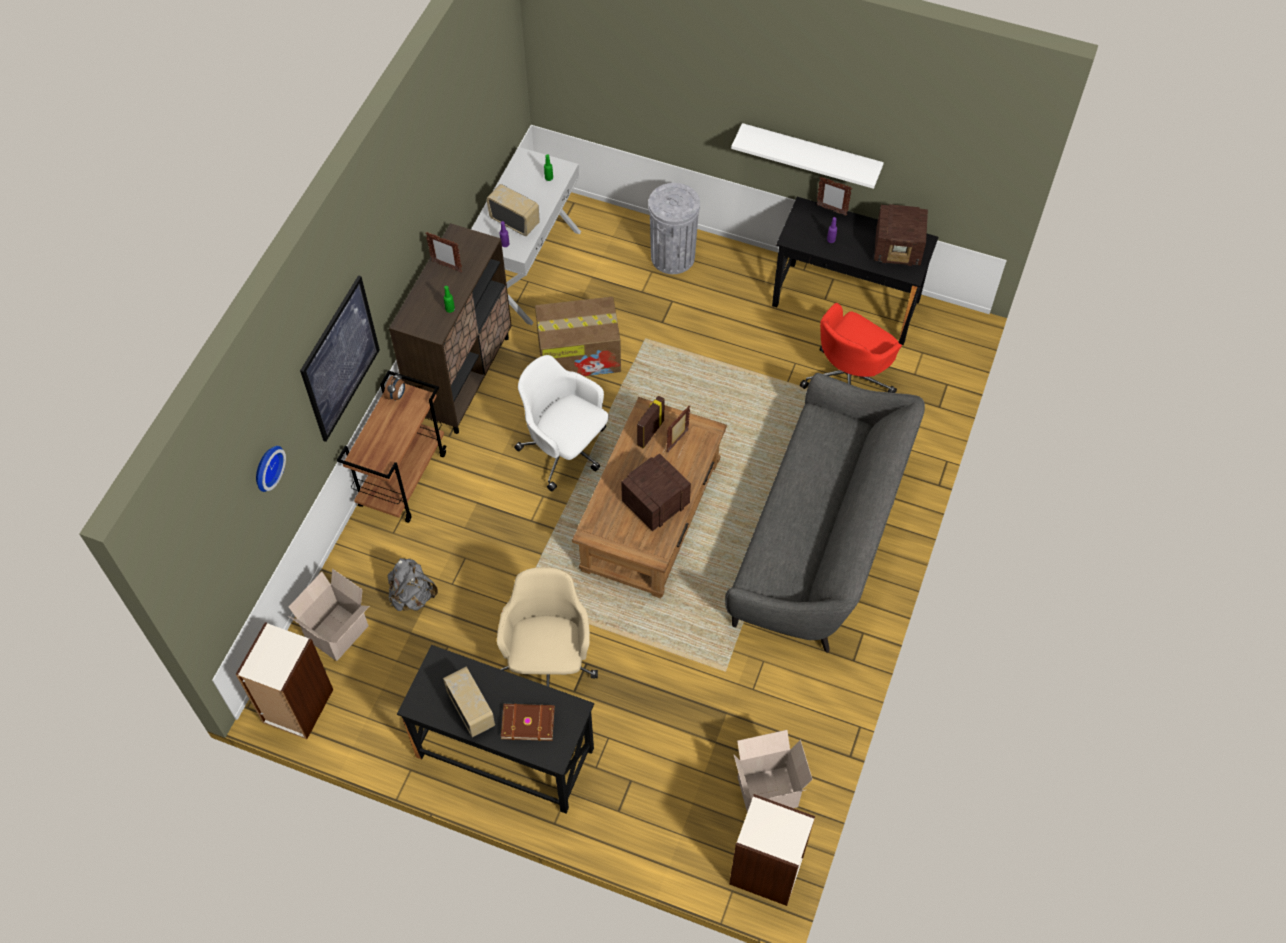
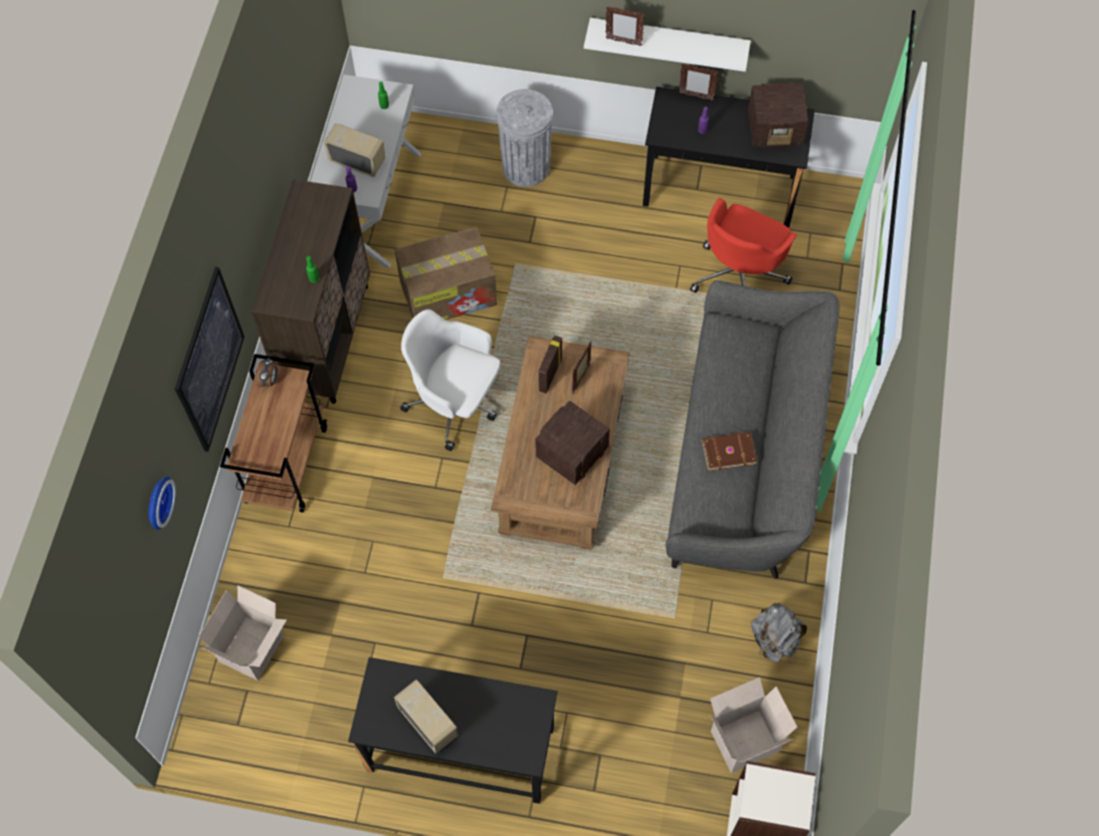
camera: 10 degrees left, 5 degrees up
bookcase [236,622,333,740] -> none
grey backpack [388,558,438,611] -> grey backpack moved to [751,603,807,662]
picture frame [425,232,463,273] -> picture frame moved to [606,6,645,46]
beige office chair [497,567,598,687] -> none
brown book [501,704,555,741] -> brown book moved to [702,432,758,471]

